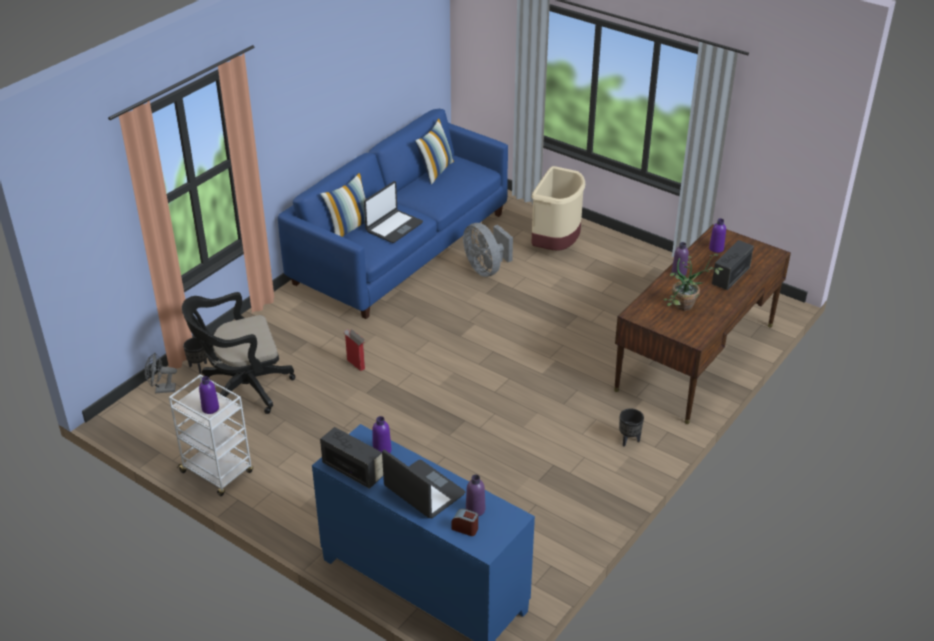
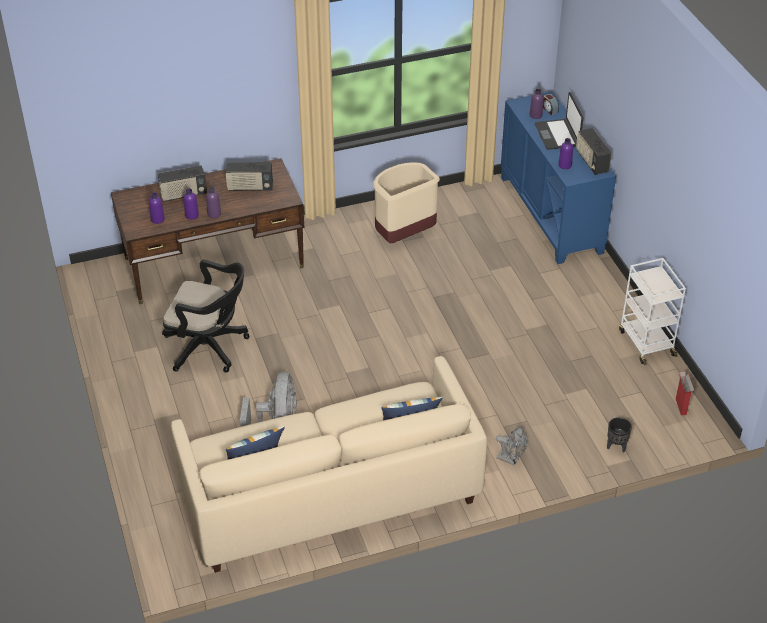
camera: 145 degrees left, 5 degrees up
grey fan [145,353,177,393] -> grey fan moved to [496,427,527,466]
black office chair [182,292,296,414] -> black office chair moved to [162,260,249,373]
purple bottle [199,376,219,414] -> purple bottle moved to [184,188,199,220]
blue sofa [278,109,508,319] -> beige sofa [171,356,487,573]
cardboard box [344,329,365,371] -> cardboard box moved to [676,371,694,415]
laptop [364,181,423,243] -> none
beige trash can [531,166,585,251] -> beige trash can moved to [373,162,440,243]
black planter [619,409,644,447] -> none
potted plant [663,254,724,311] -> radio [226,162,273,191]

